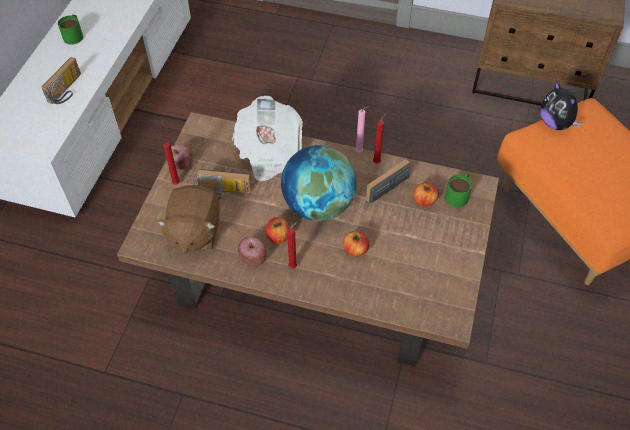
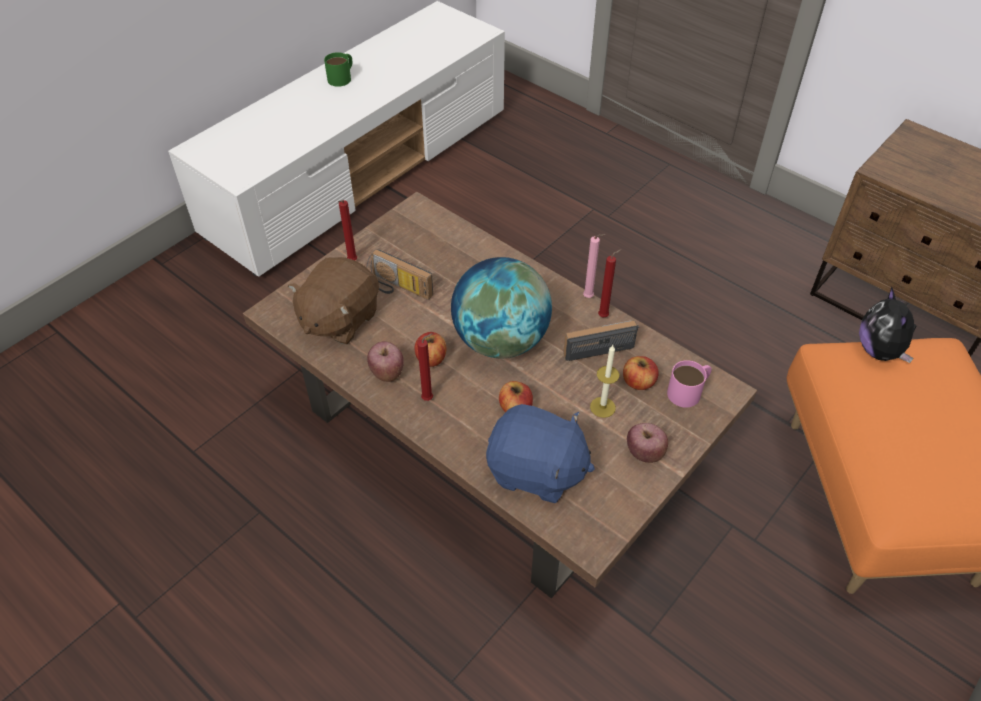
camera: 25 degrees right, 5 degrees down
radio [42,57,81,104] -> none
apple [165,144,193,170] -> apple moved to [627,423,668,463]
newspaper [232,96,303,182] -> none
green mug [445,173,472,208] -> pink mug [667,360,712,408]
none -> blue plush toy [486,404,595,503]
none -> candle [590,345,619,418]

